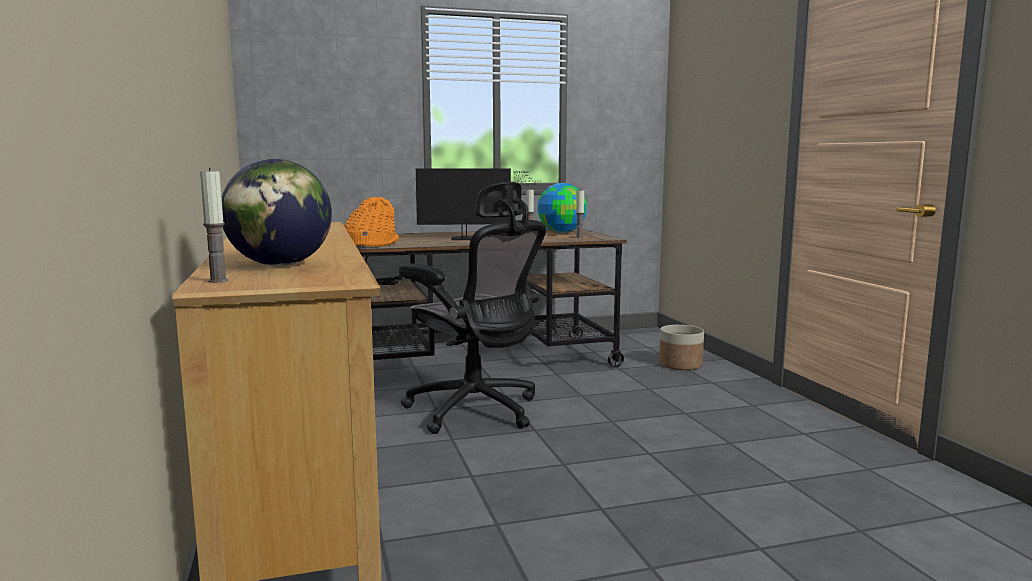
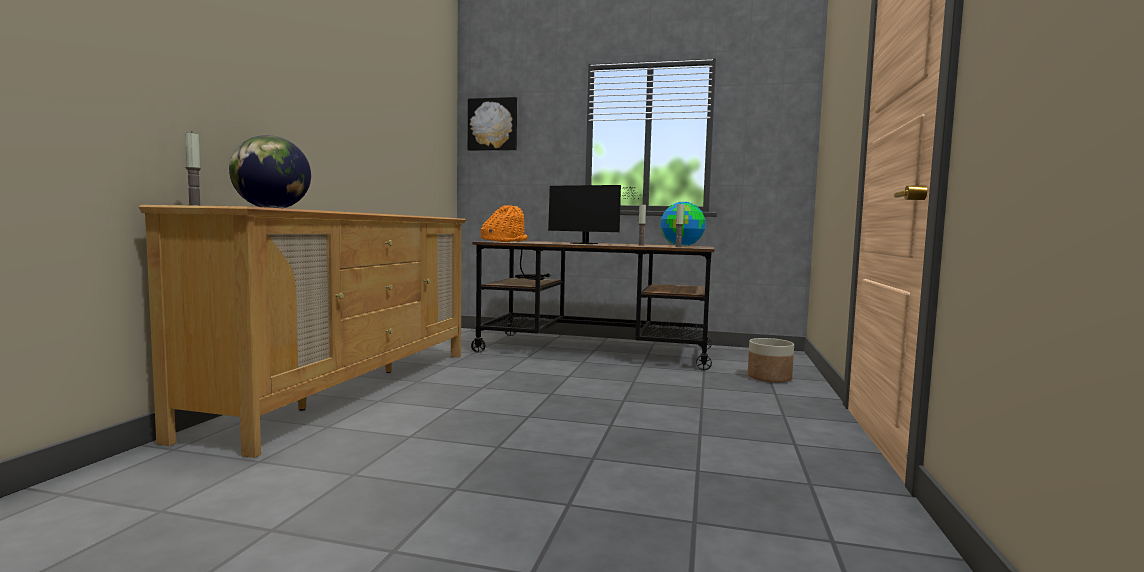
camera: 30 degrees right, 5 degrees down
office chair [399,182,546,434] -> none
none -> picture [468,97,517,151]

